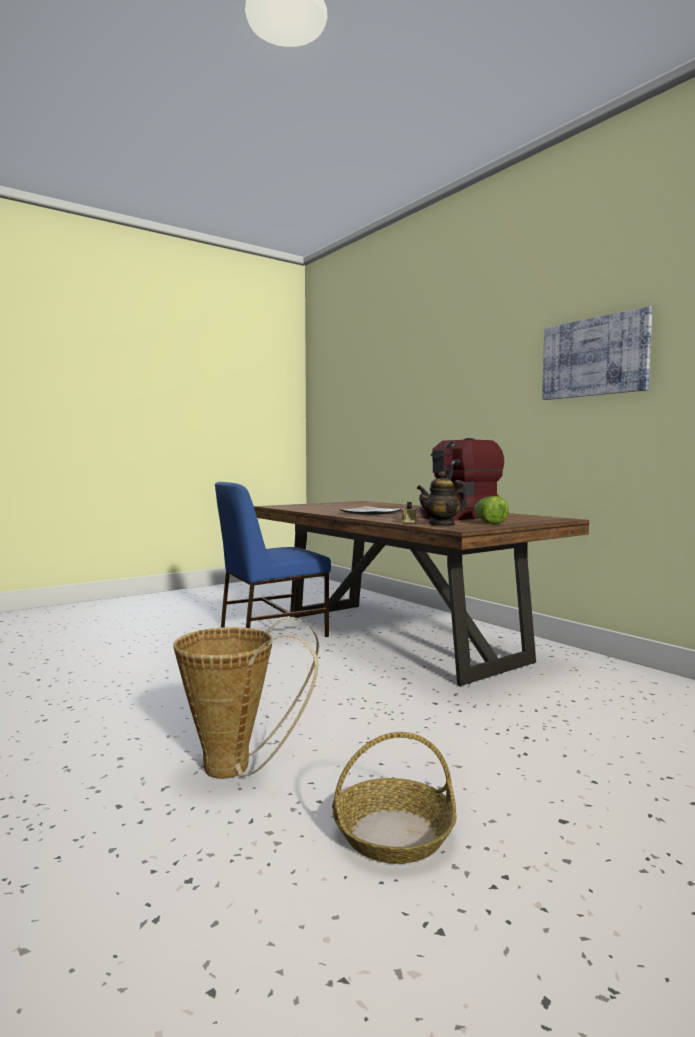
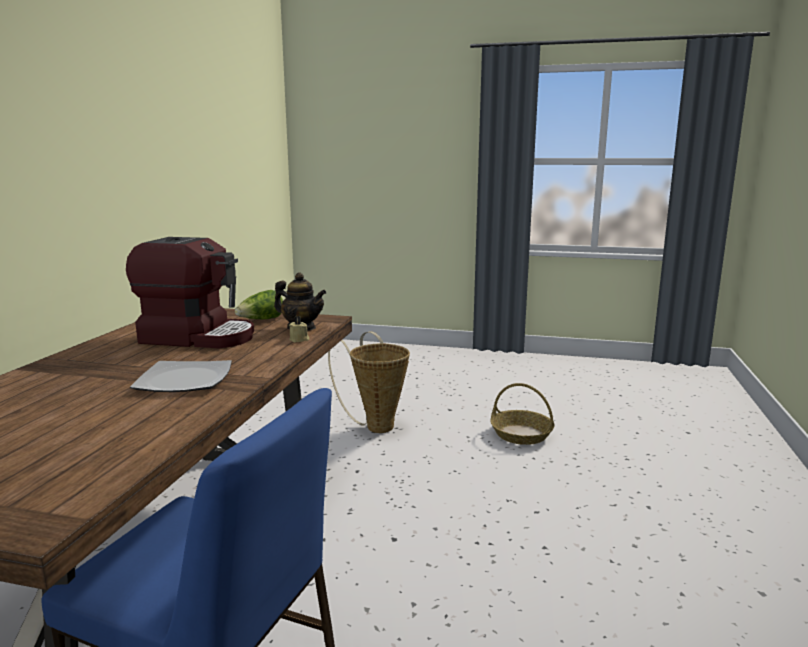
camera: 130 degrees left, 10 degrees up
basket [173,617,319,779] -> basket moved to [328,332,410,433]
picture [542,306,652,400] -> none

